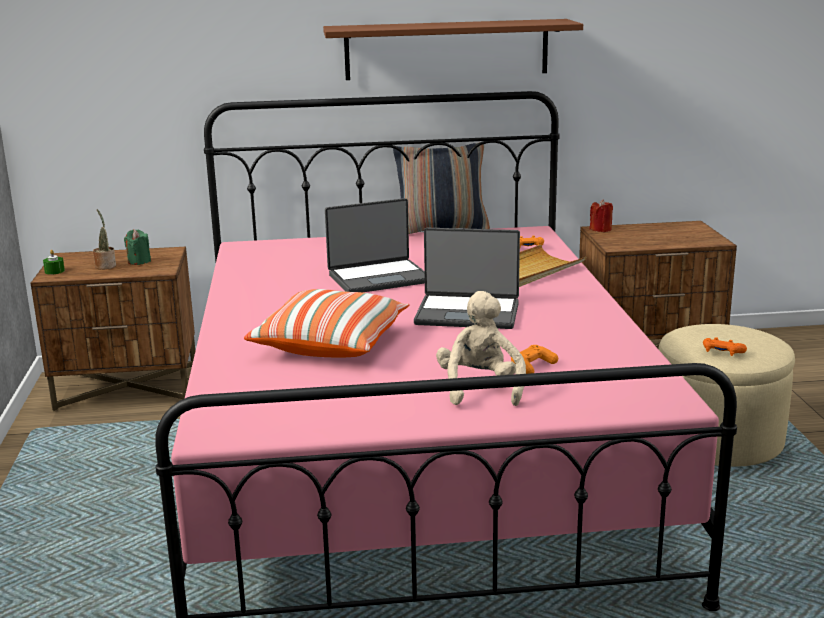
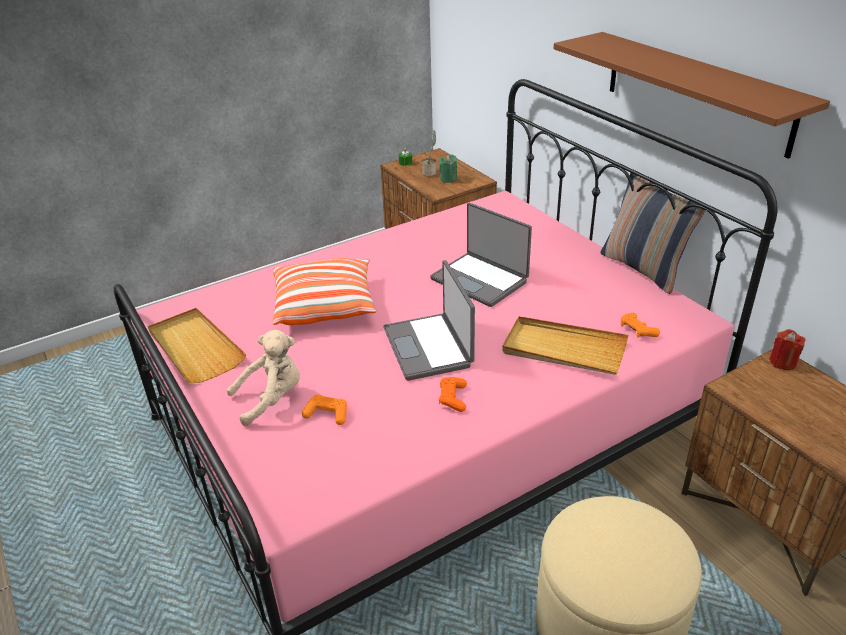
camera: 65 degrees right, 15 degrees up
orange game controller [703,337,747,356] -> orange game controller moved to [439,377,467,412]
none -> beige tray [148,308,246,383]

